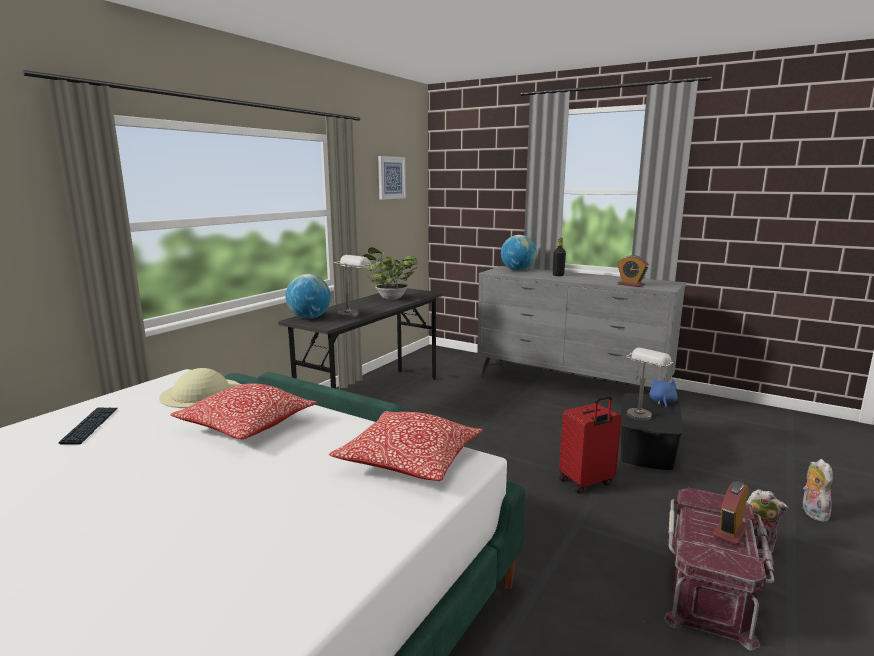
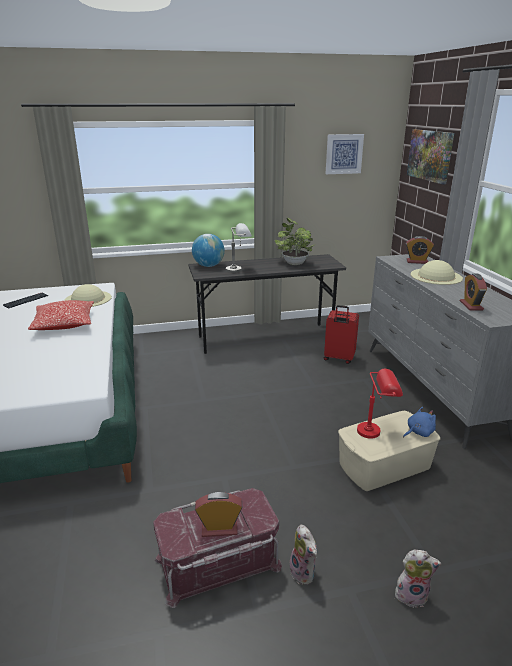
camera: 45 degrees right, 10 degrees up
pillow [329,411,483,481] -> none
globe [501,235,537,271] -> alarm clock [406,236,434,264]
black bottle [553,238,566,276] -> beige hat [411,260,463,285]
red suitcase [559,395,622,494] -> red suitcase moved to [324,305,359,364]
black storage box [621,393,683,470] -> beige storage box [338,411,441,491]
grey table lamp [625,348,674,421] -> red table lamp [357,369,403,439]
plush toy [802,459,833,522] -> plush toy turned 45 degrees clockwise [395,549,441,608]
none -> picture [407,129,454,184]

